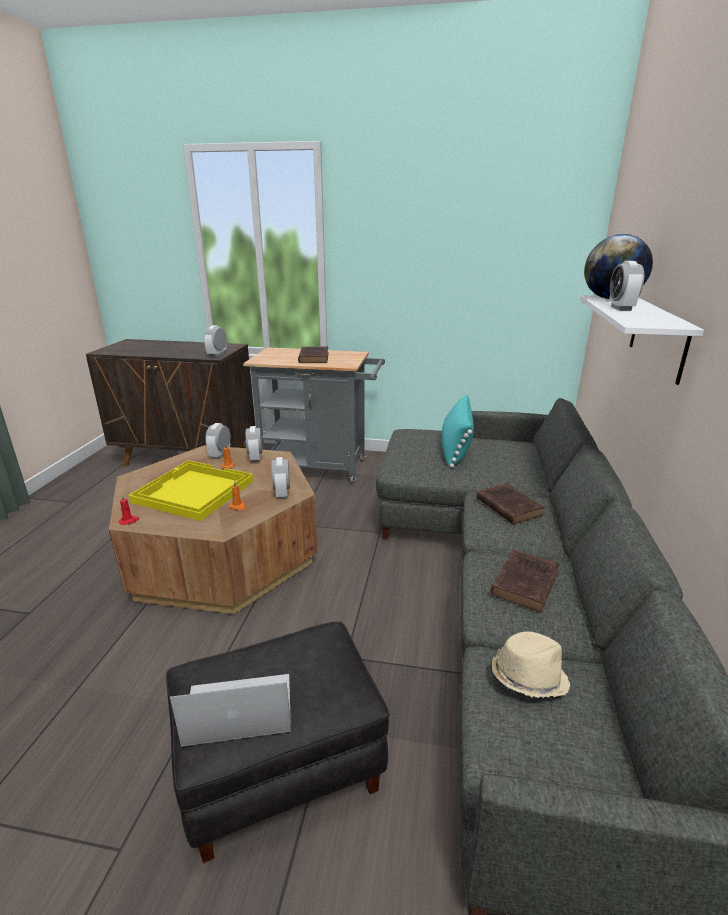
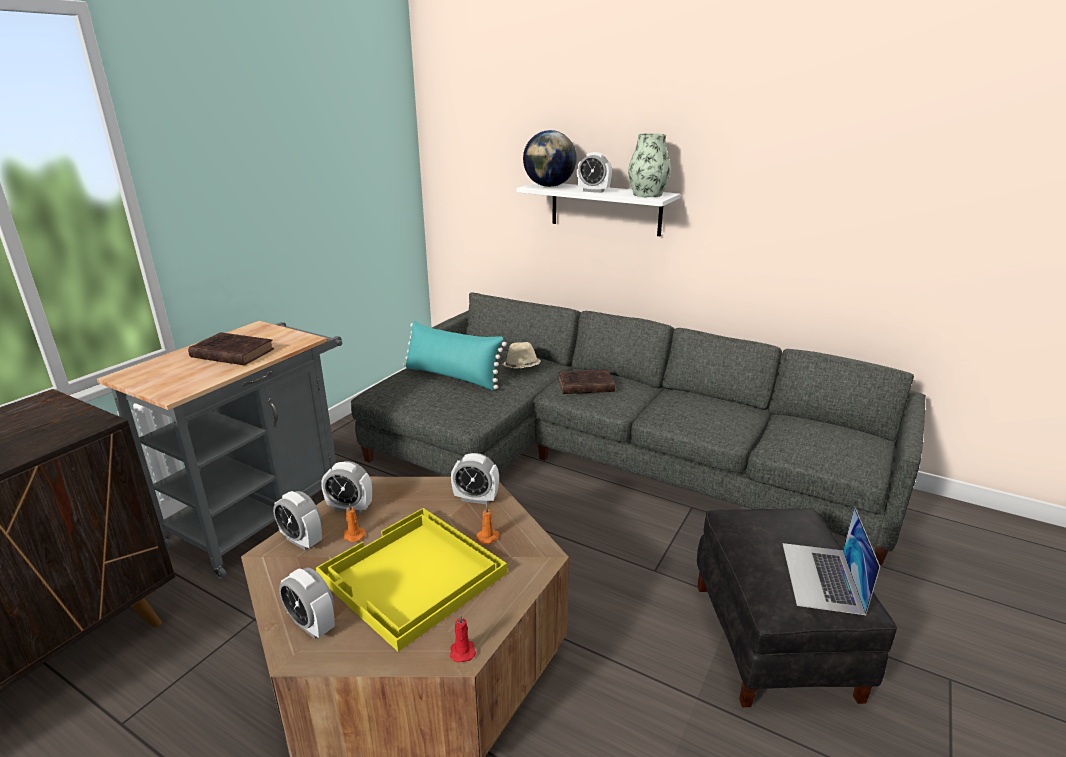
camera: 70 degrees left, 0 degrees up
alarm clock [204,325,227,357] -> alarm clock moved to [279,567,335,639]
brown book [490,549,560,613] -> none
beige hat [492,631,570,698] -> beige hat moved to [502,342,541,369]
none -> vase [628,133,671,197]

